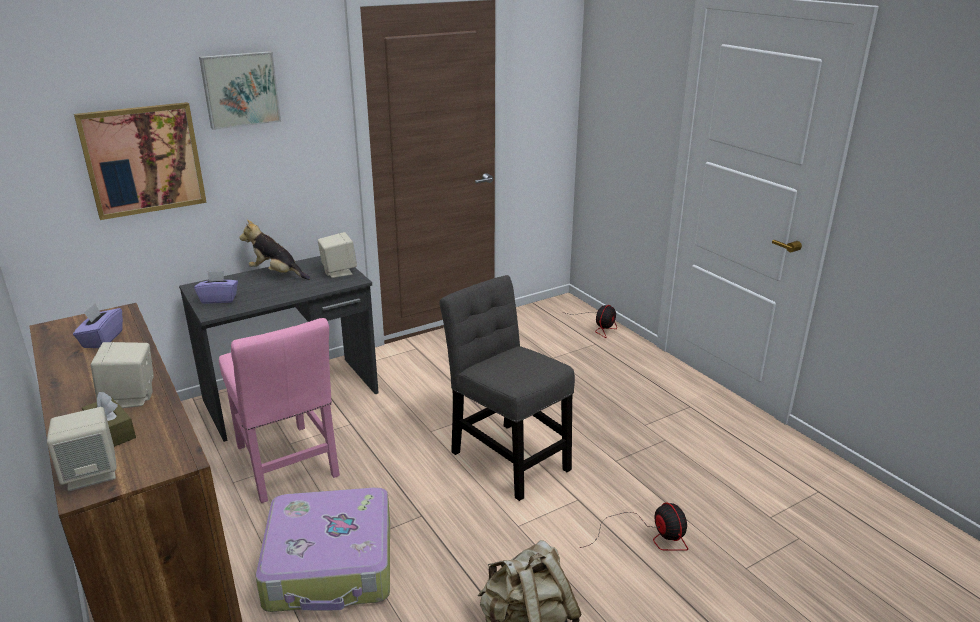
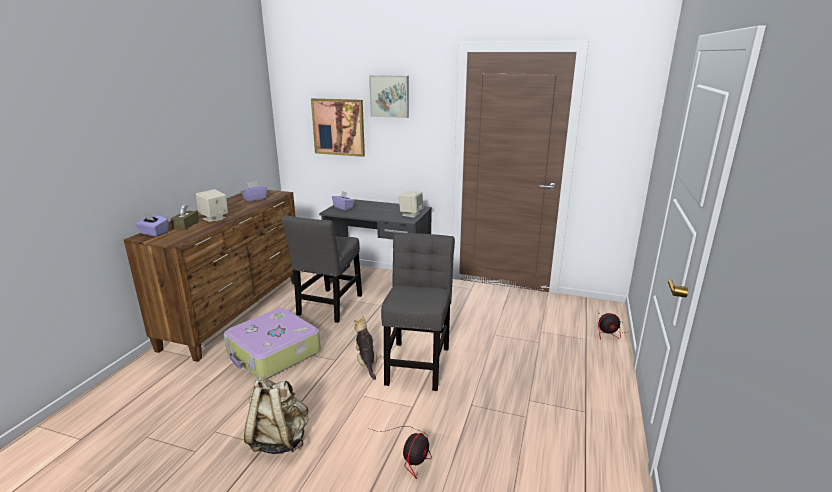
camera: 50 degrees right, 5 degrees down
beige speaker [47,407,117,491] -> purple tissue box [135,213,169,237]
pink chair [219,318,340,503] -> grey chair [281,215,362,323]
plush toy [239,220,311,280] -> plush toy moved to [354,316,381,380]

